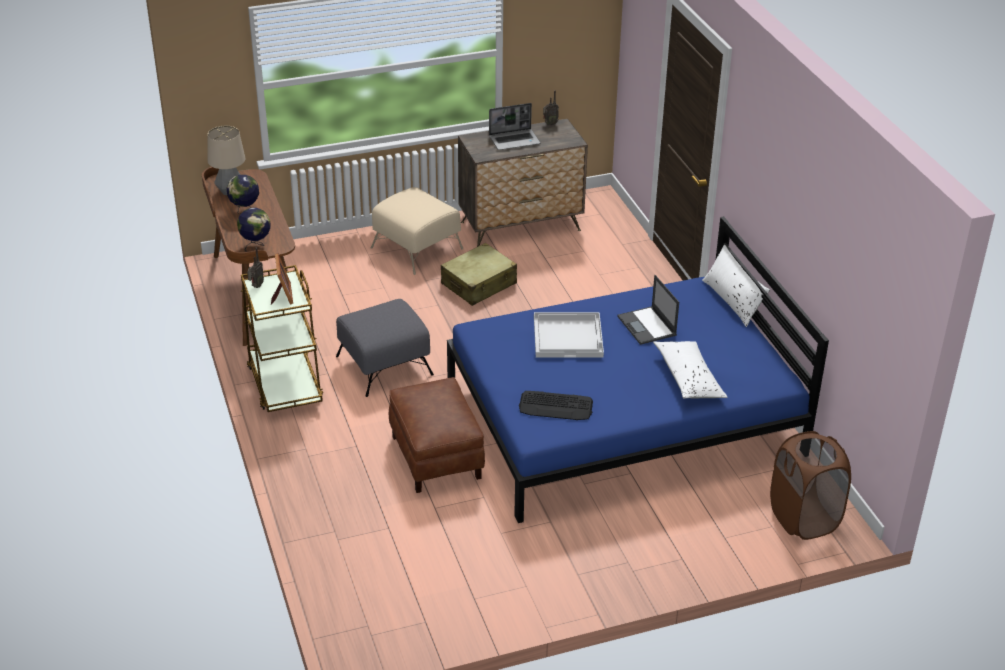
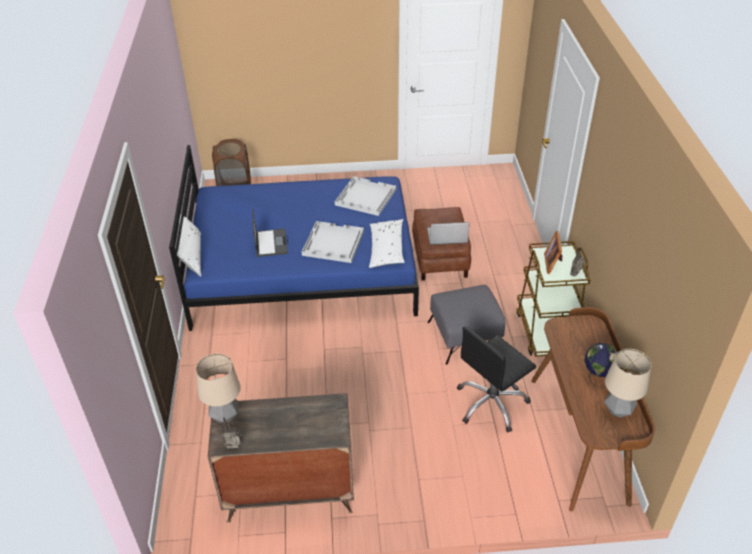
camera: 165 degrees left, 5 degrees up
globe [237,208,271,252] -> none
beige ottoman [371,187,463,275] -> none
beige suitcase [441,243,517,306] -> none
laptop [489,103,540,150] -> laptop moved to [427,222,470,245]
keyboard [519,391,593,420] -> white tray [335,176,396,216]
white pillow [653,341,728,399] -> white pillow moved to [369,219,405,268]
none -> table lamp [196,353,241,423]
none -> black office chair [457,326,536,433]

